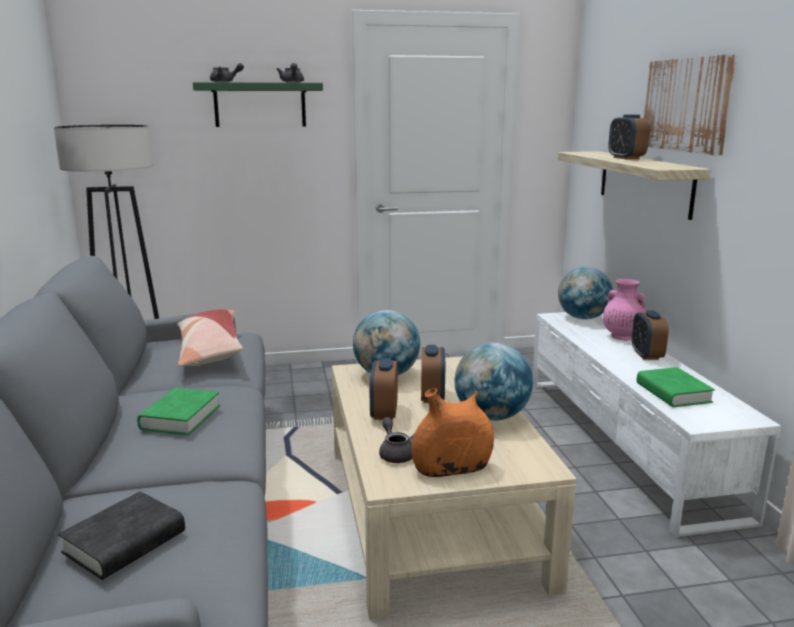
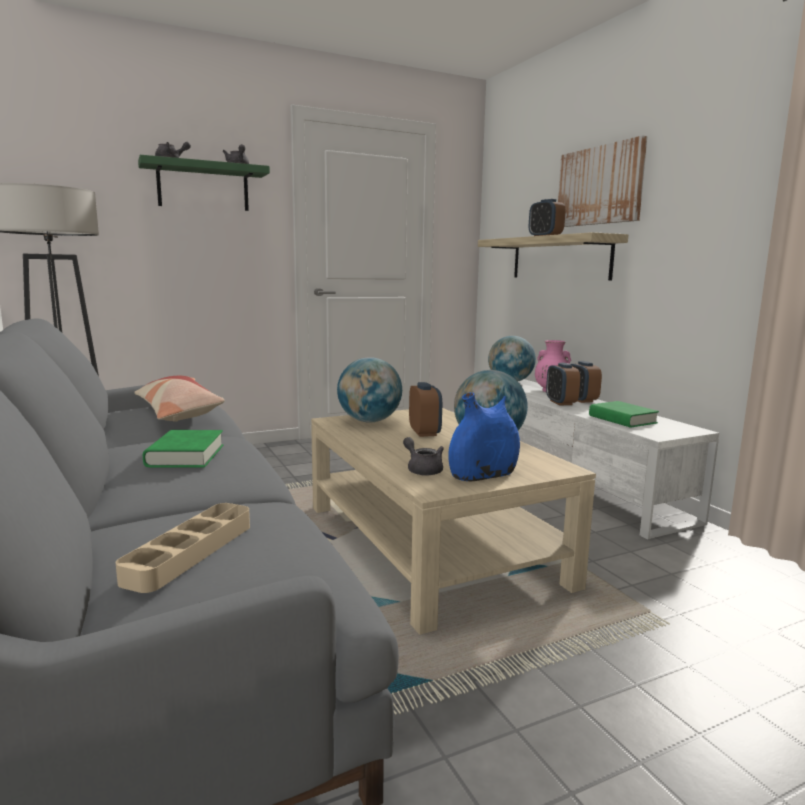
camera: 15 degrees left, 5 degrees down
black book [58,491,185,580] -> beige tray [116,503,250,593]
alarm clock [370,358,398,420] -> alarm clock moved to [546,363,580,406]
orange vase [411,388,494,477] -> blue vase [448,392,520,481]

